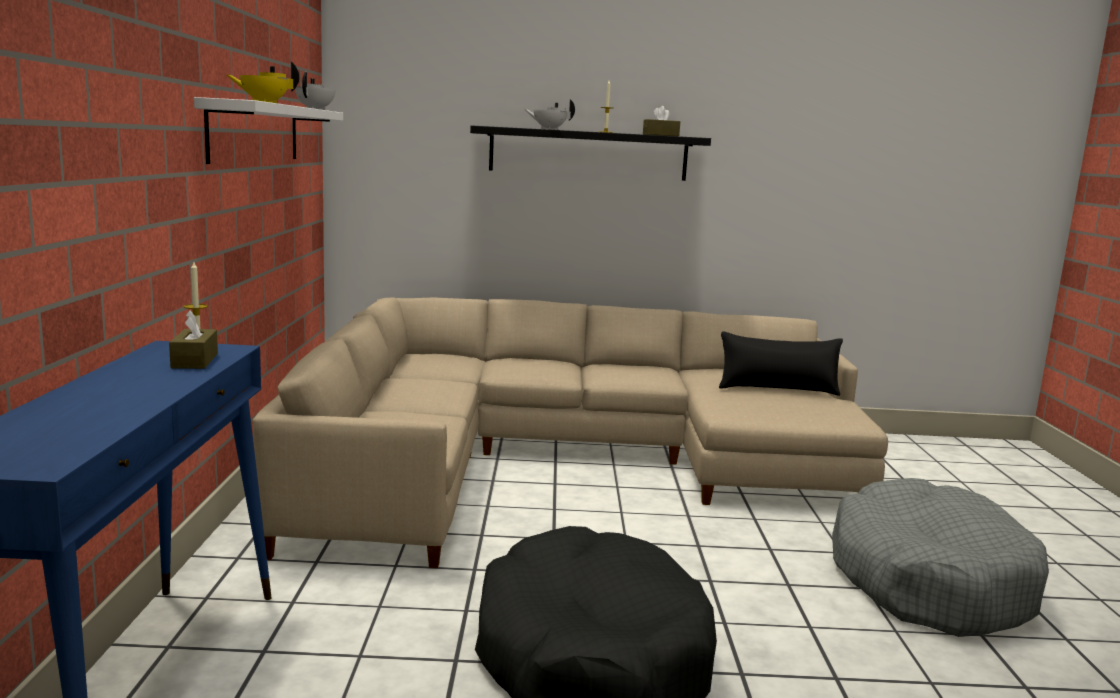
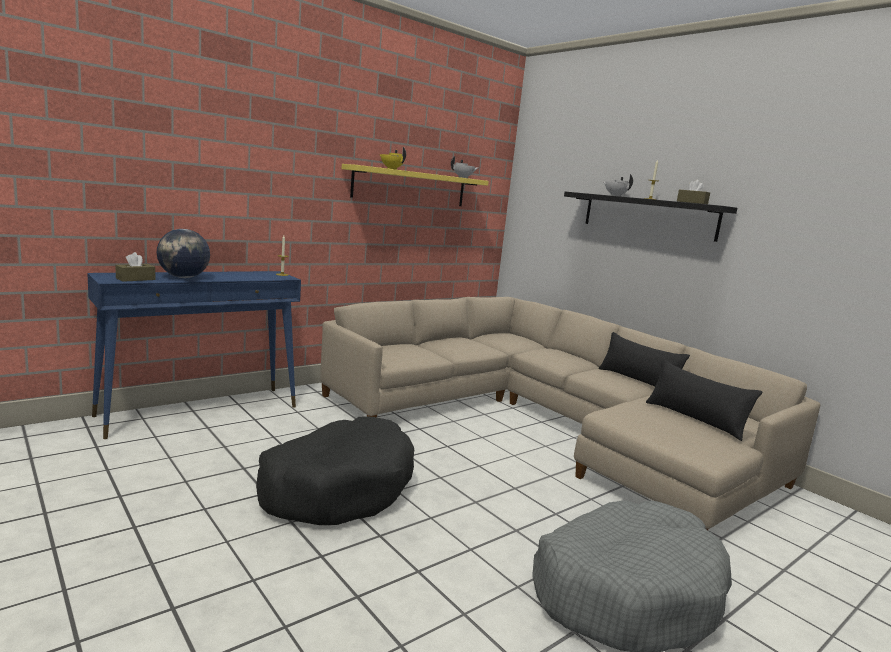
camera: 50 degrees right, 0 degrees up
brown tissue box [169,310,218,369] -> brown tissue box moved to [116,252,155,282]
white shelf [194,97,343,164] -> yellow shelf [342,164,489,206]
none -> globe [157,229,210,278]
none -> black pillow [599,332,690,386]

